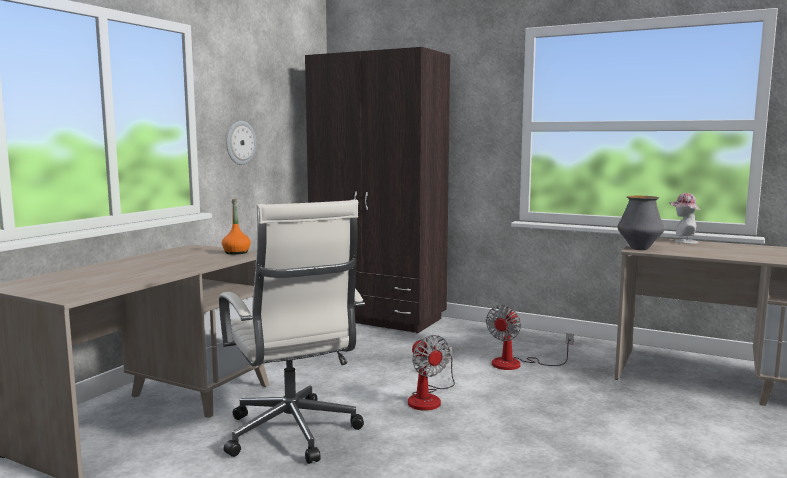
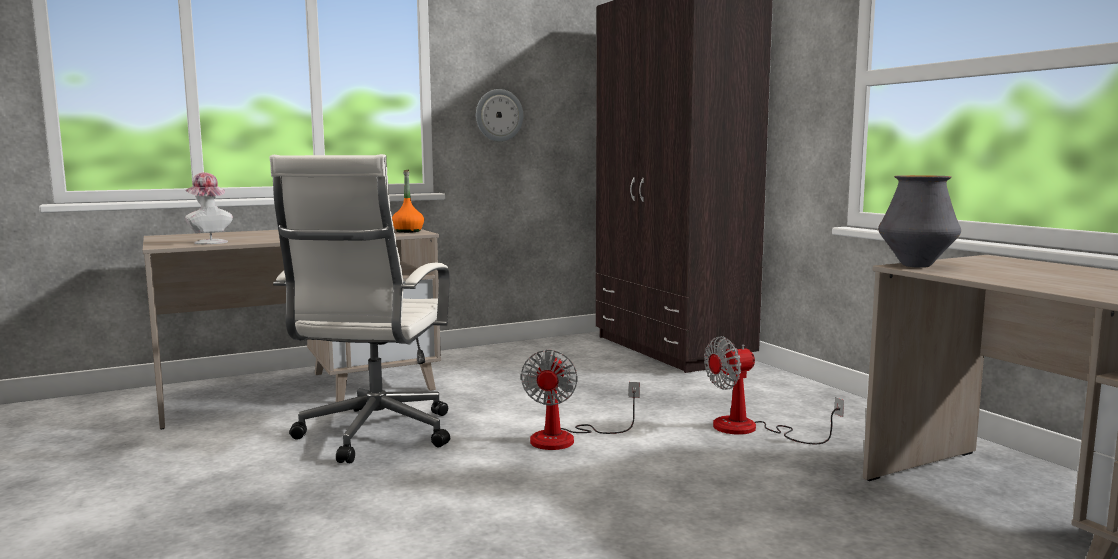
camera: 35 degrees right, 0 degrees up
hat [669,193,700,244] -> hat moved to [185,173,233,244]

